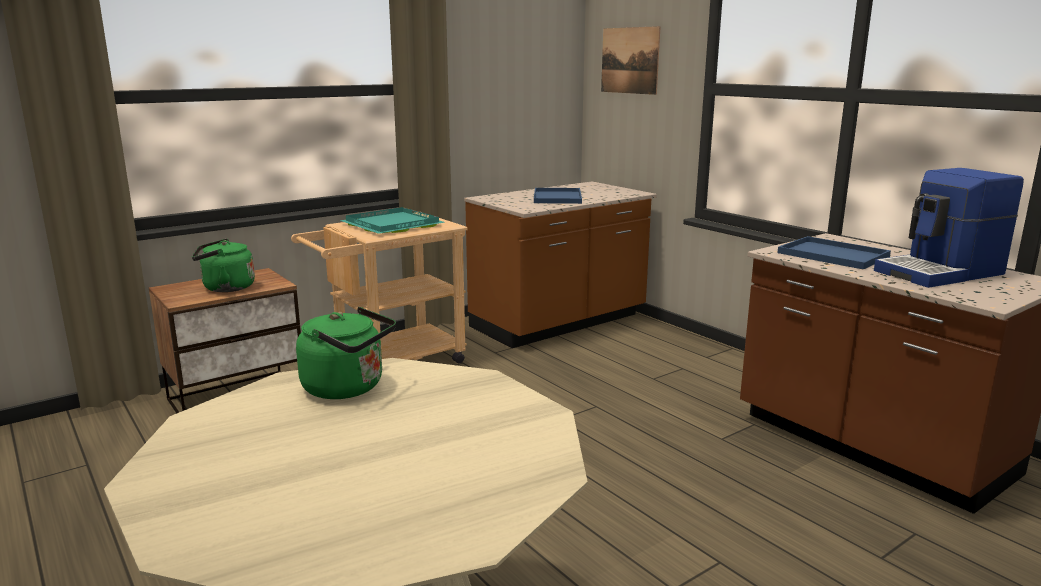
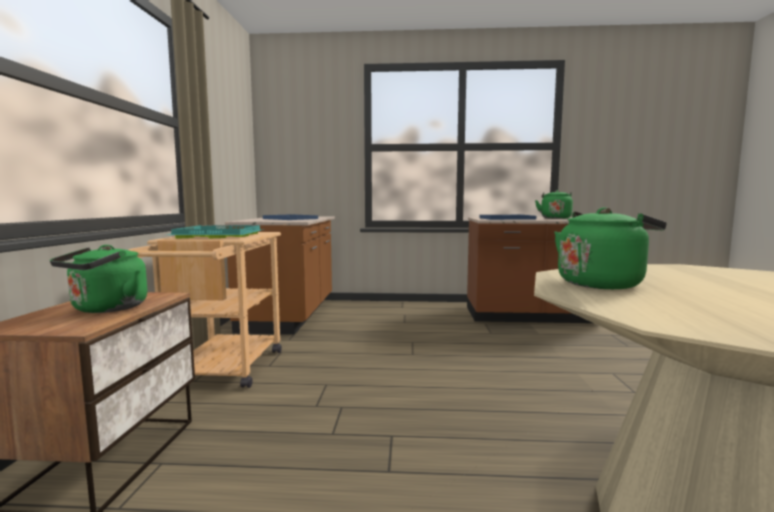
camera: 50 degrees left, 10 degrees down
picture [601,26,661,95] -> none
coffee machine [874,168,1024,288] -> green kettle [535,190,573,219]

